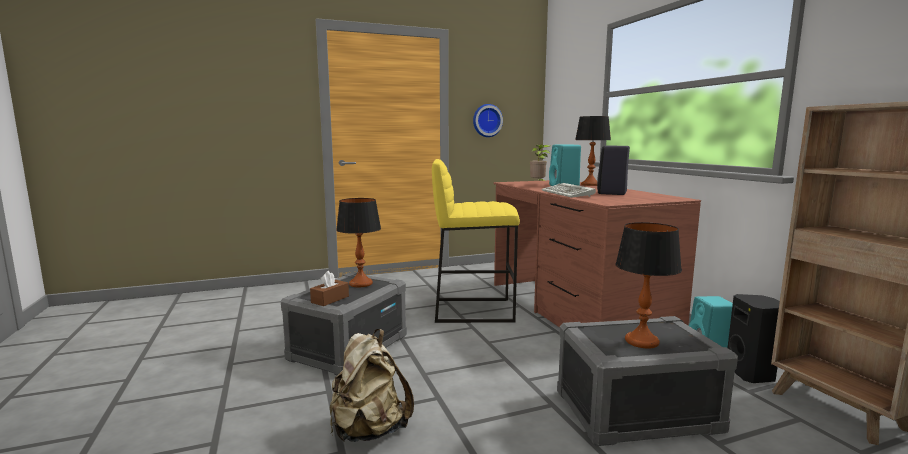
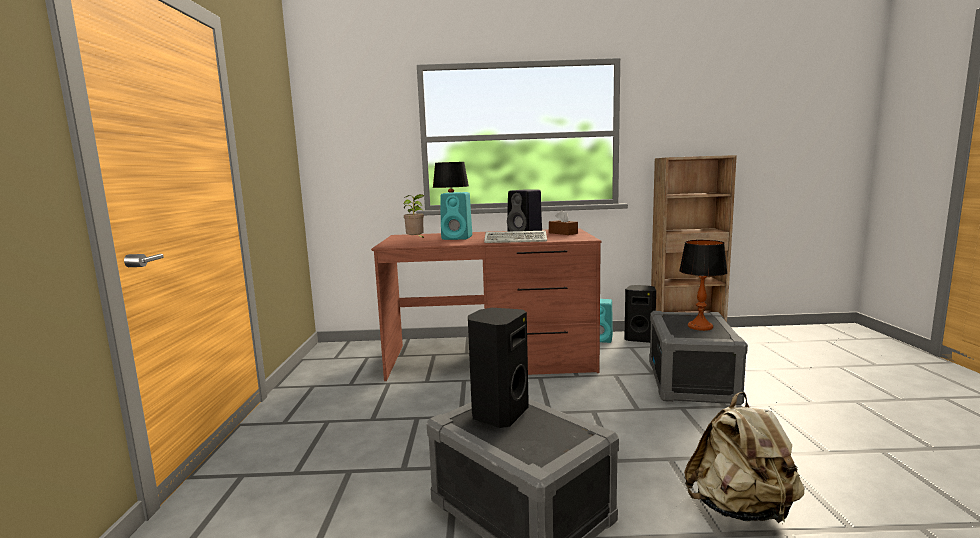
camera: 70 degrees left, 0 degrees up
brown tissue box [310,271,349,306] -> brown tissue box moved to [549,210,578,235]
table lamp [336,198,381,287] -> black speaker [468,308,529,428]
yellow stool [432,159,520,323] -> none
wall clock [473,104,503,137] -> none

